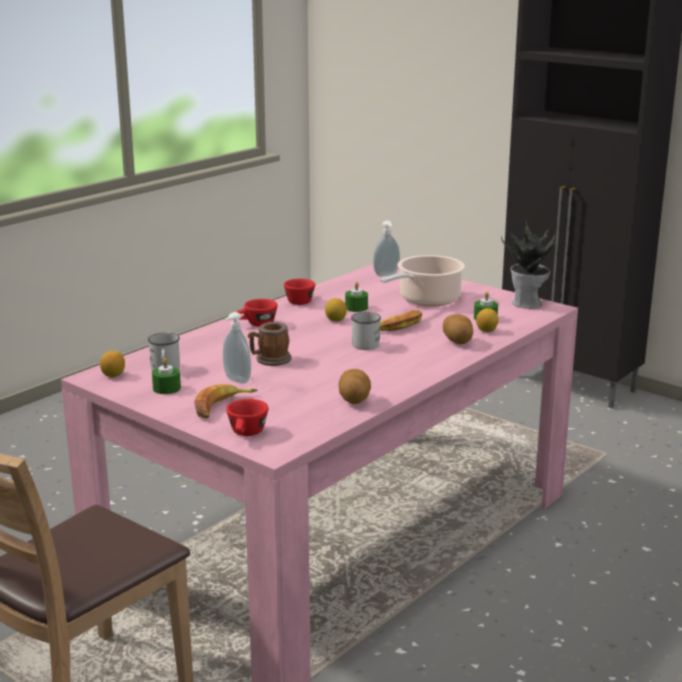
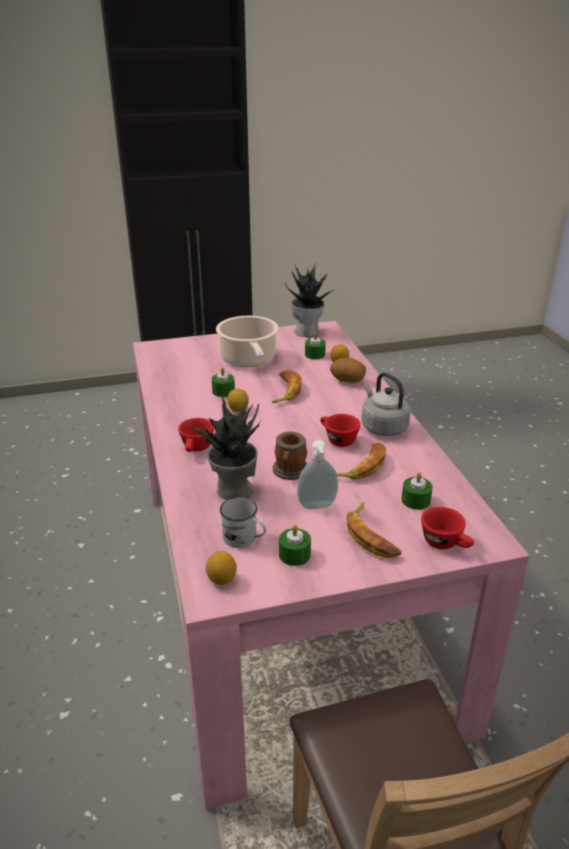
camera: 55 degrees left, 10 degrees up
red cup [284,279,315,305] -> red cup moved to [320,414,360,447]
potato [339,369,371,404] -> none
white mug [351,312,381,350] -> none
soap dispenser [373,221,400,277] -> none
none -> potted plant [187,395,260,500]
none -> banana [337,443,386,480]
none -> grey kettle [361,372,411,436]
none -> green candle [402,472,433,510]

